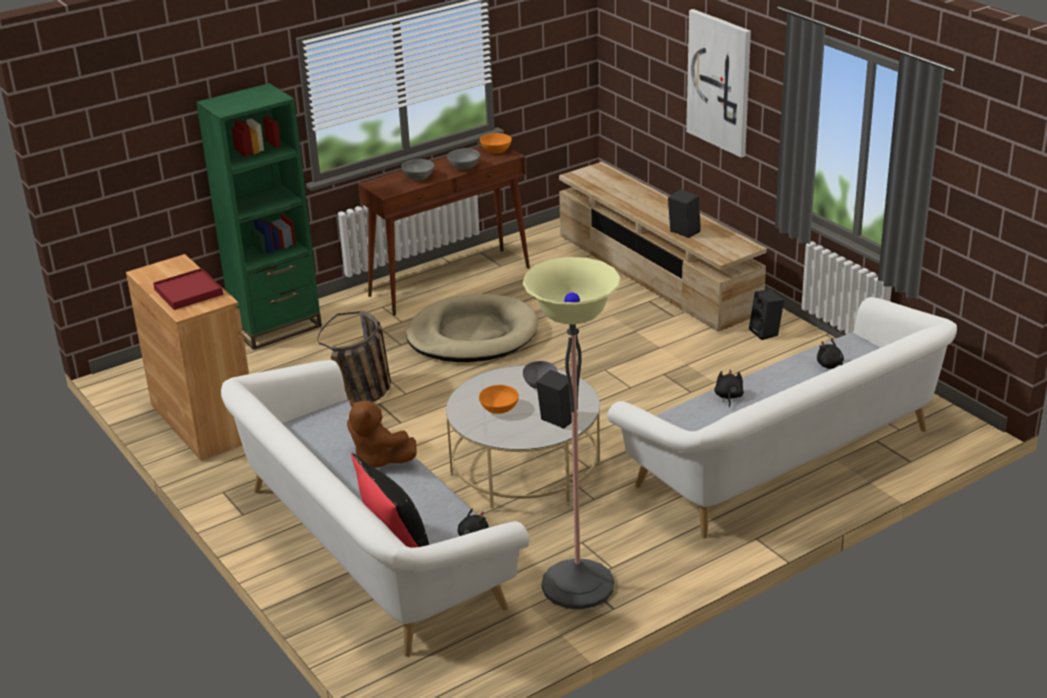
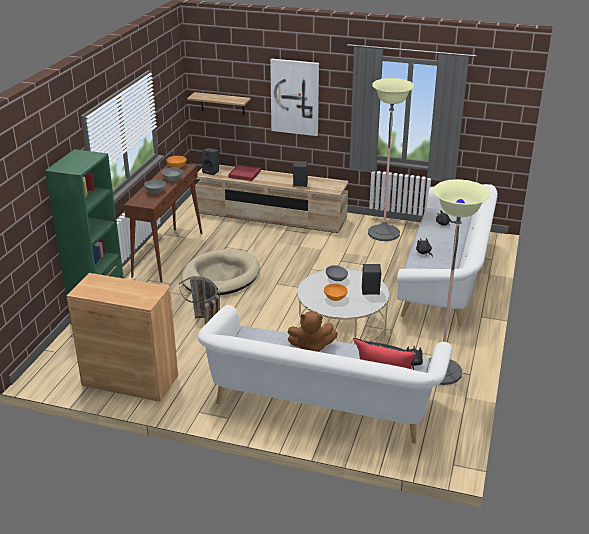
camera: 40 degrees left, 0 degrees up
red tray [153,268,223,310] -> red tray moved to [228,165,261,181]
black speaker [749,289,784,340] -> black speaker moved to [202,148,219,175]
none -> shelf [187,92,251,115]
none -> floor lamp [368,78,414,241]

